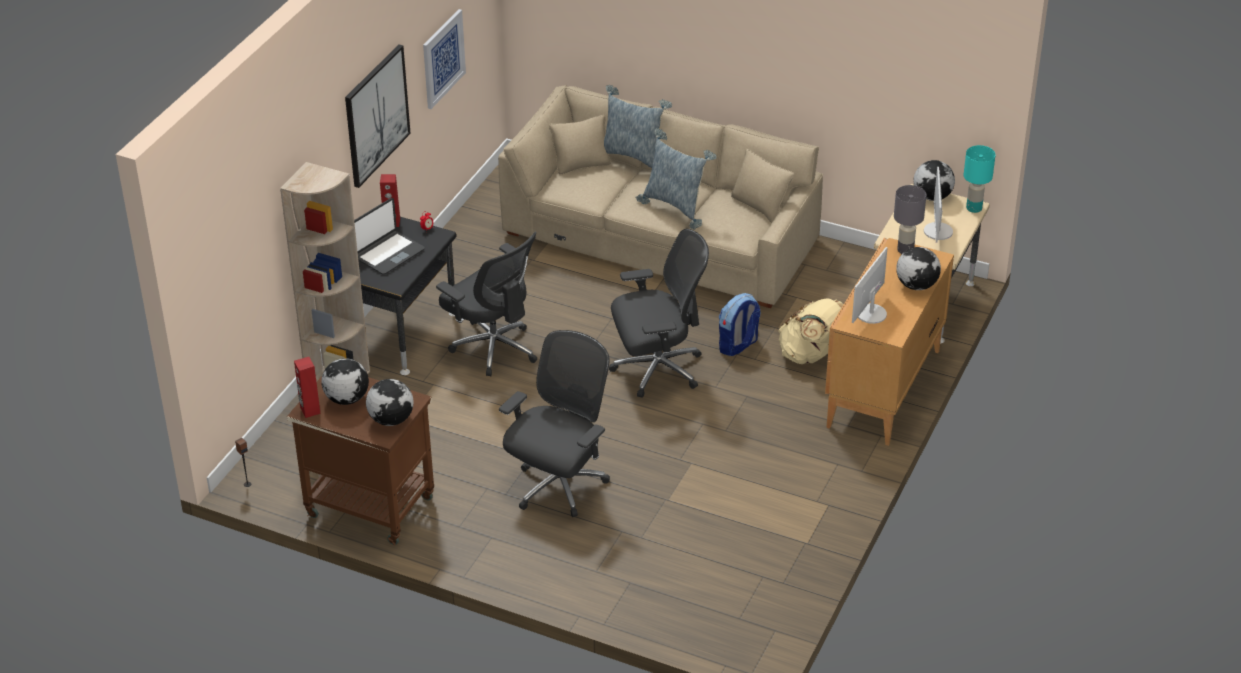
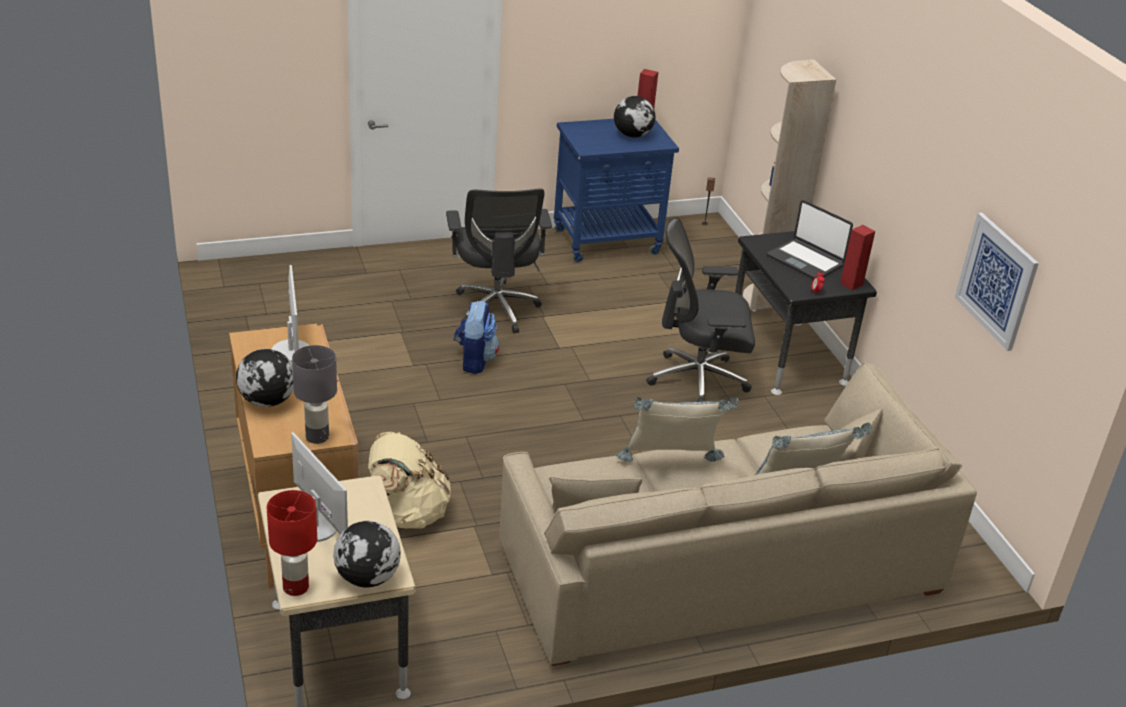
camera: 135 degrees right, 5 degrees down
brown cart [287,376,434,546] -> blue cart [554,119,679,263]
picture [345,44,411,188] -> none
laptop [354,198,425,275] -> laptop turned 45 degrees counterclockwise [767,200,853,279]
globe [366,379,414,426] -> none
office chair [609,229,709,398] -> none
backpack [719,293,761,356] -> backpack moved to [454,300,499,374]
turquoise table lamp [964,145,996,213] -> red table lamp [267,490,317,596]

